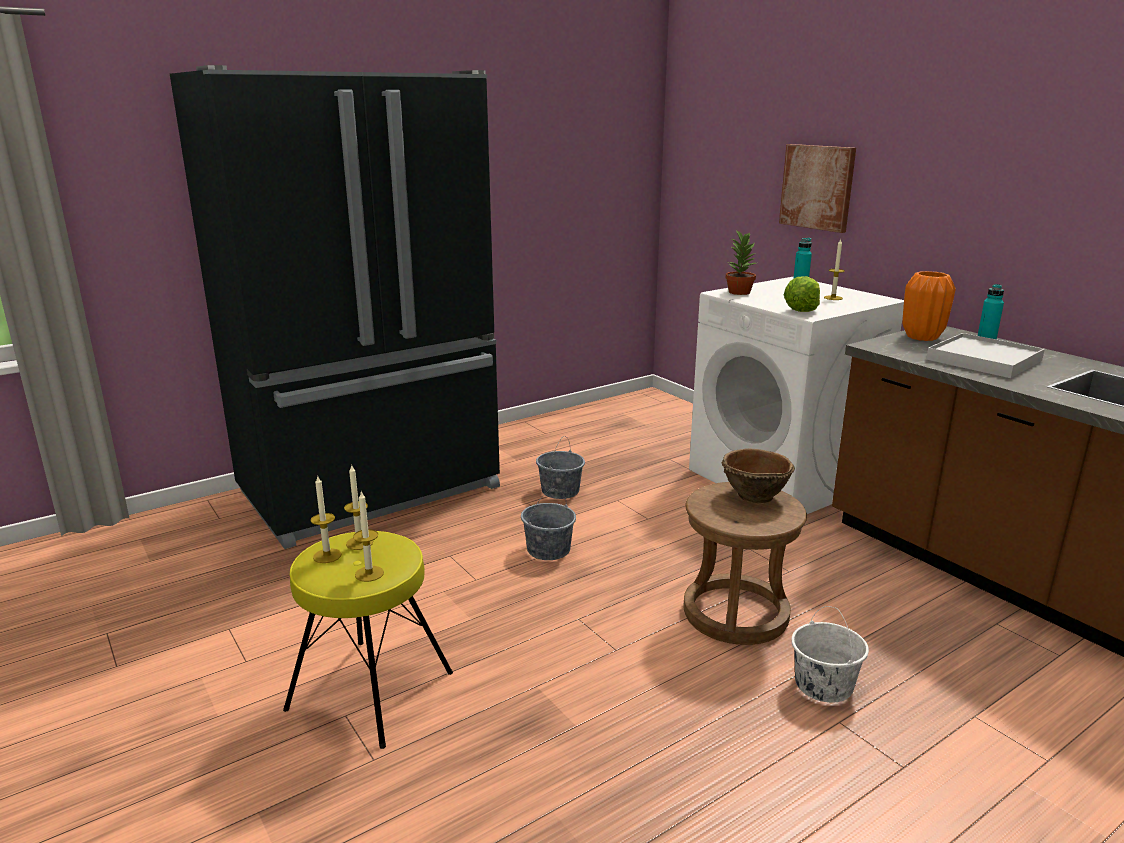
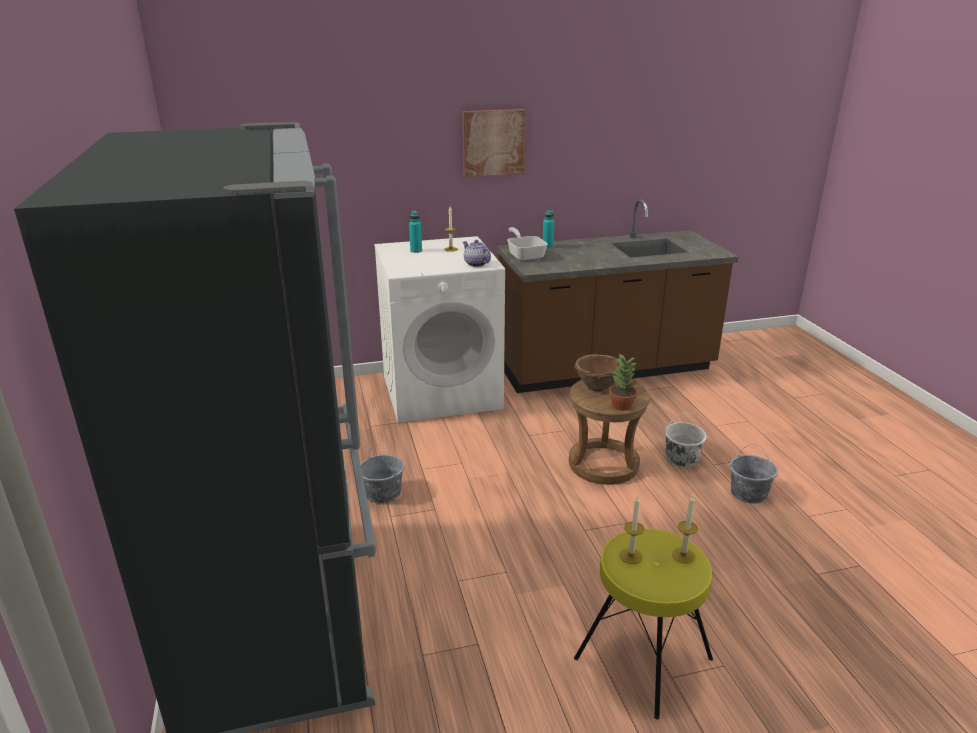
camera: 70 degrees left, 5 degrees up
candle [311,476,342,563] -> none
grey bucket [521,489,576,560] -> grey bucket moved to [730,445,778,504]
potted plant [726,230,756,295] -> potted plant moved to [609,353,637,411]
picture [779,144,856,233] -> picture moved to [463,109,526,177]
lettuce [784,276,820,312] -> teapot [463,240,491,267]
orange vase [902,271,956,341] -> frying pan [507,227,548,261]
white tray [926,333,1045,378] -> none

